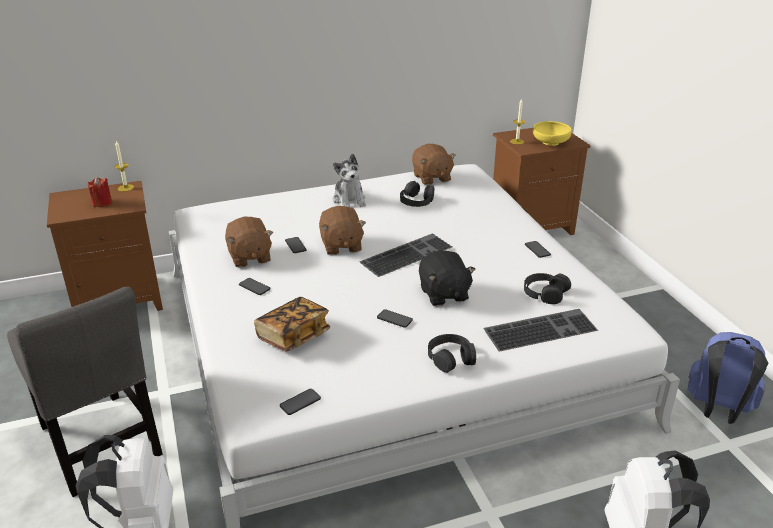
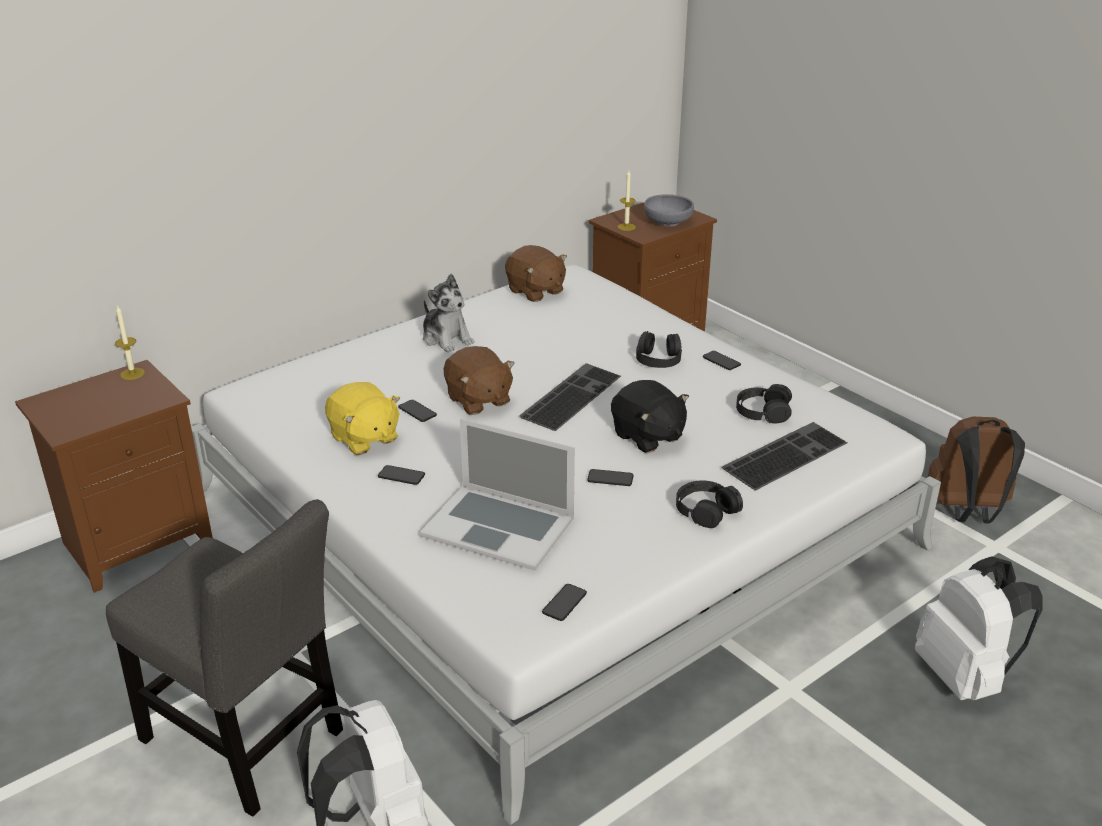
camera: 20 degrees left, 0 degrees up
red candle [88,177,112,207] -> none
brown plush toy [225,217,273,268] -> yellow plush toy [325,382,400,455]
book [254,297,330,352] -> laptop [420,418,575,571]
black headphones [400,181,434,207] -> black headphones moved to [636,331,682,368]
yellow bowl [533,121,572,146] -> grey bowl [644,194,694,227]
blue backpack [688,332,768,424] -> brown backpack [928,417,1025,524]

